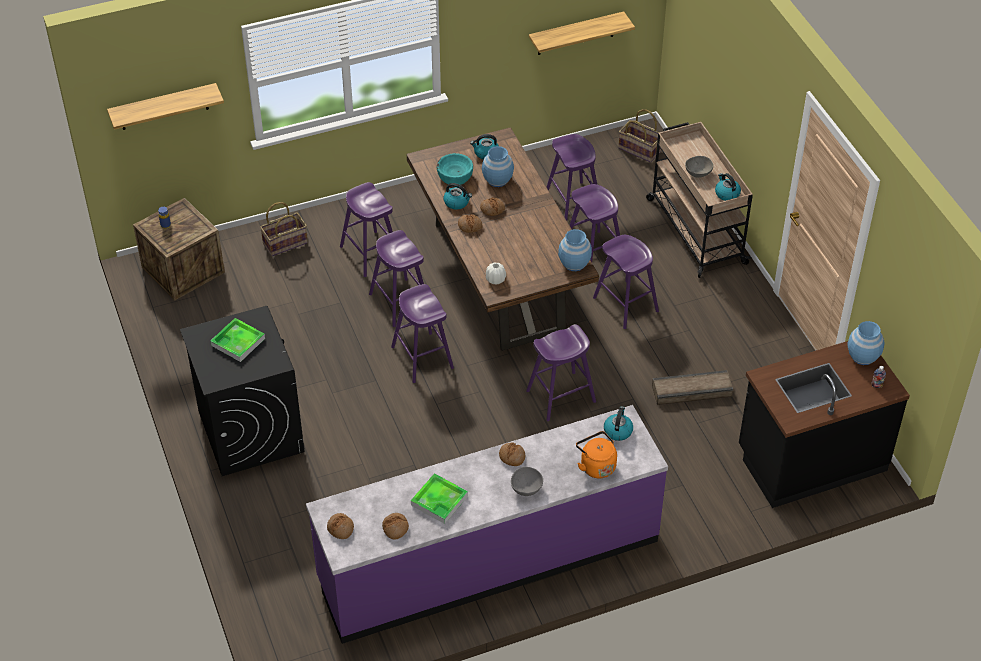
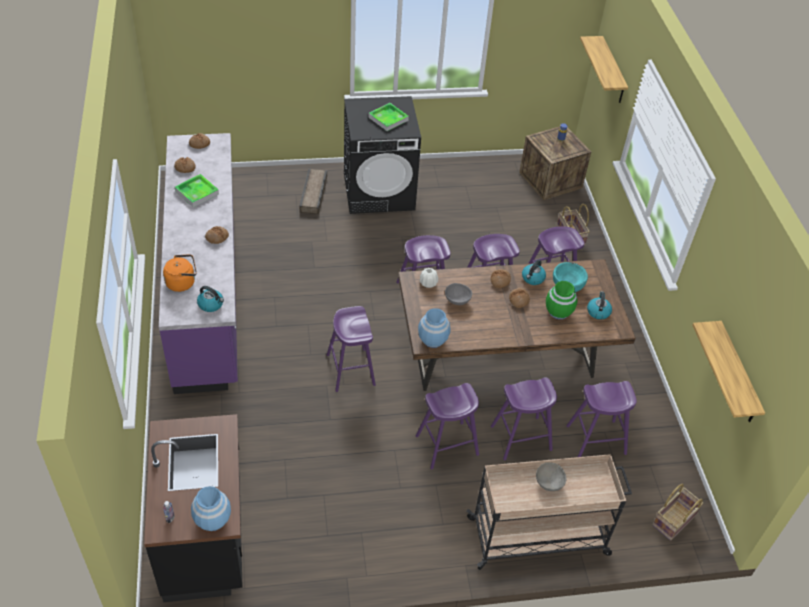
camera: 100 degrees right, 0 degrees up
blue vase [482,146,514,187] -> green vase [546,281,577,319]
grey bowl [511,467,543,496] -> grey bowl moved to [445,283,472,305]
crate [652,370,733,405] -> crate moved to [299,169,327,214]
kettle [715,173,741,201] -> none

